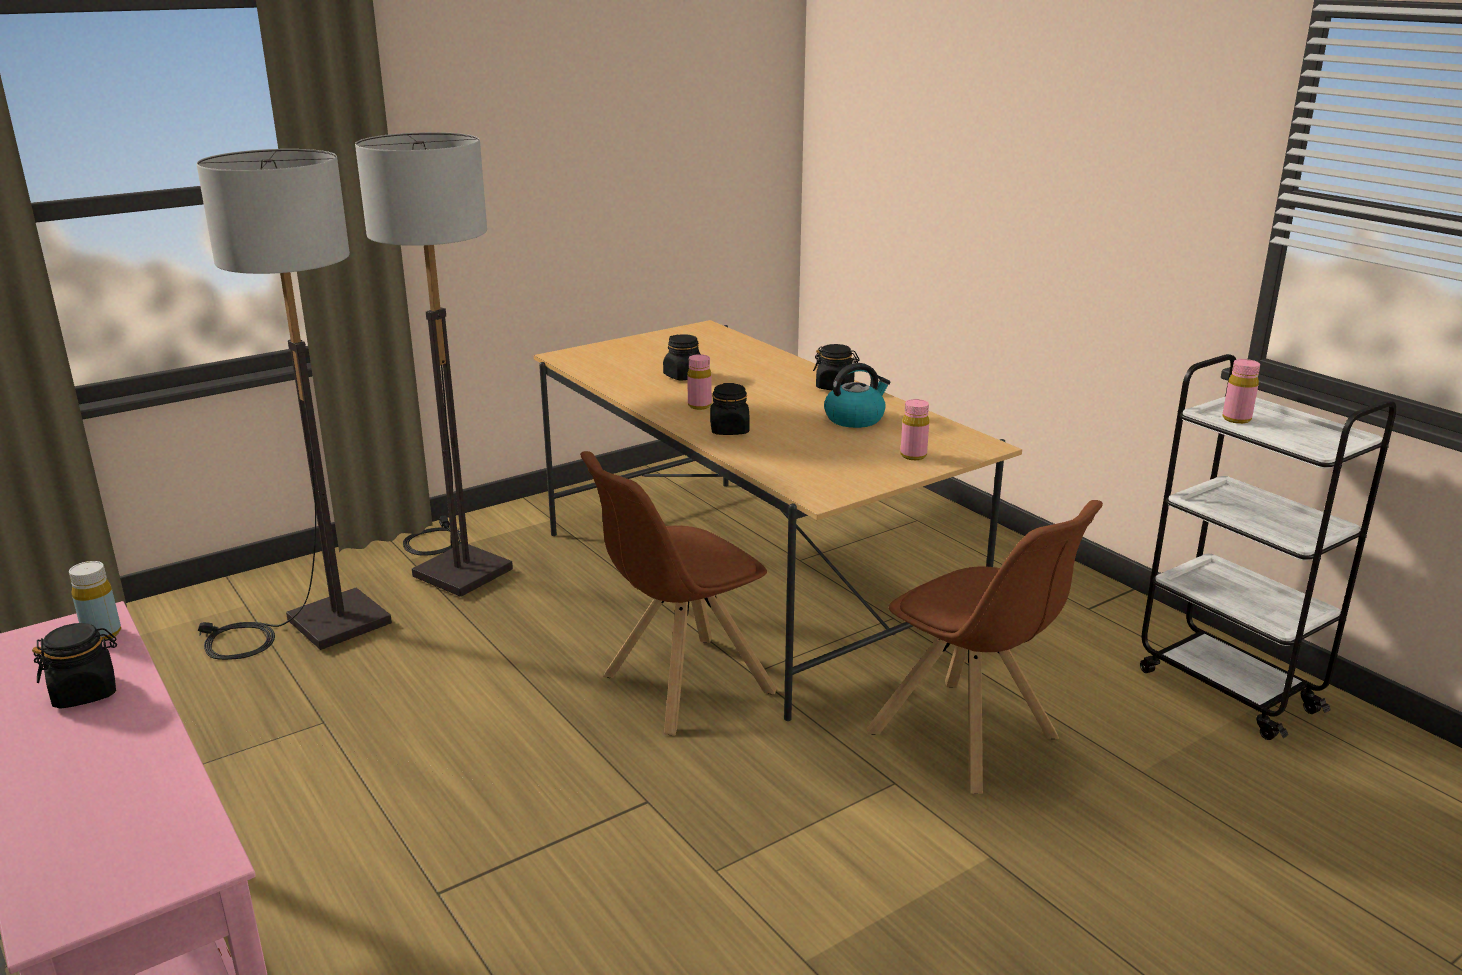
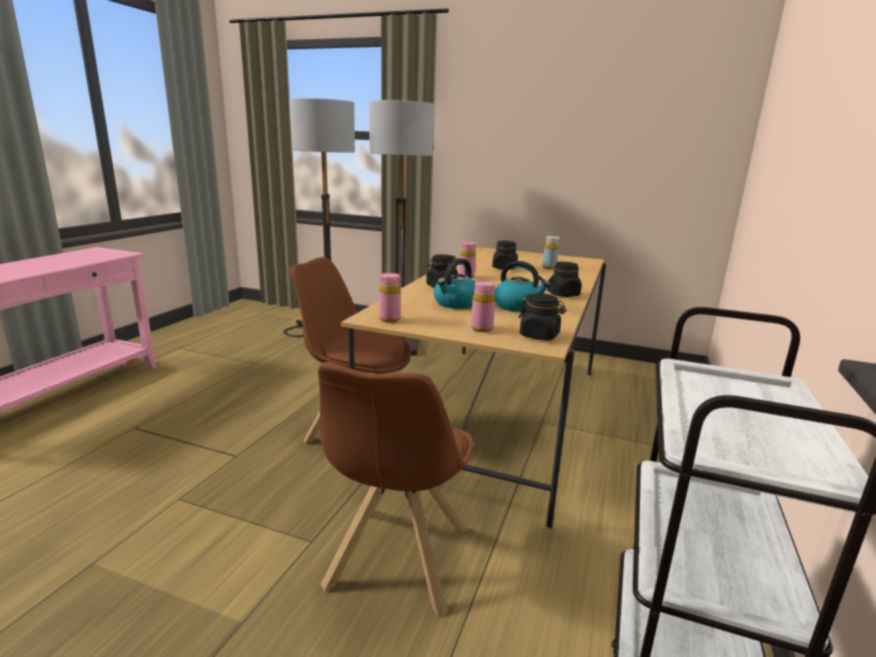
camera: 55 degrees right, 5 degrees down
black jar [32,623,117,709] -> black jar moved to [519,293,566,341]
yellow bottle [69,561,121,640] -> yellow bottle moved to [542,236,559,269]
pink bottle [1222,359,1260,424] -> pink bottle moved to [379,273,401,323]
none -> kettle [434,258,476,309]

